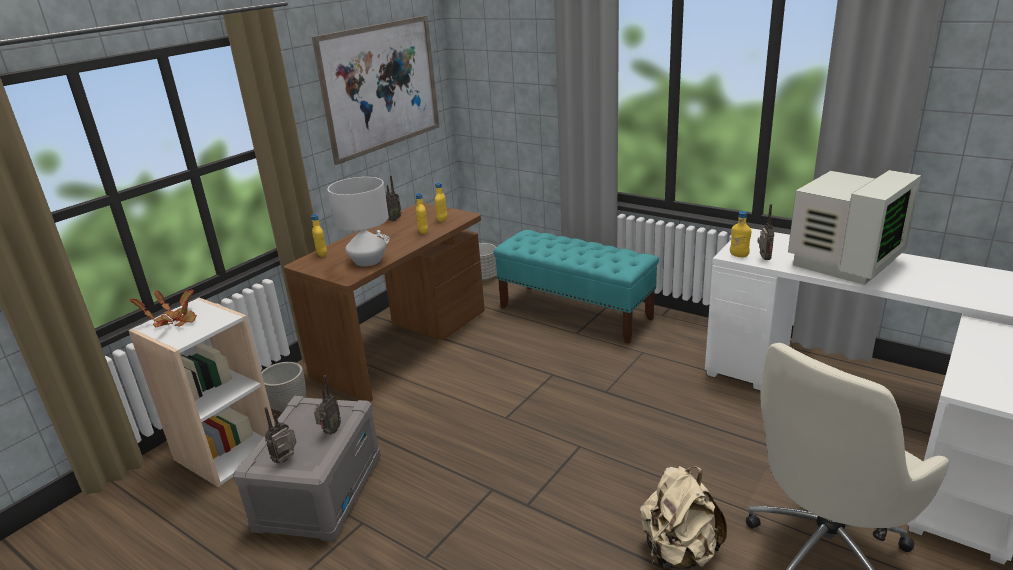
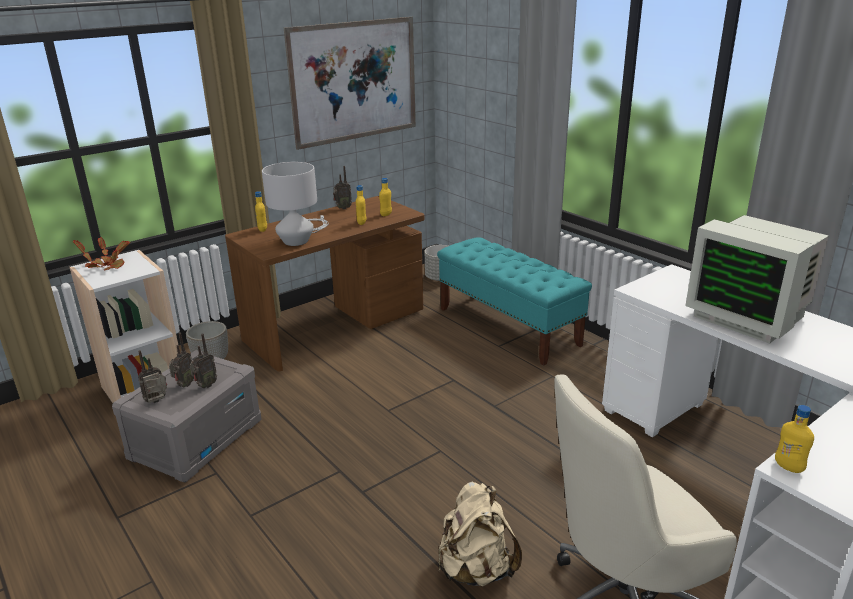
camera: 15 degrees right, 0 degrees up
yellow bottle [730,211,751,257] -> yellow bottle moved to [775,405,814,473]
radio [758,204,774,260] -> radio moved to [169,332,194,387]
monitor [788,170,921,285] -> monitor turned 75 degrees clockwise [685,215,829,344]

